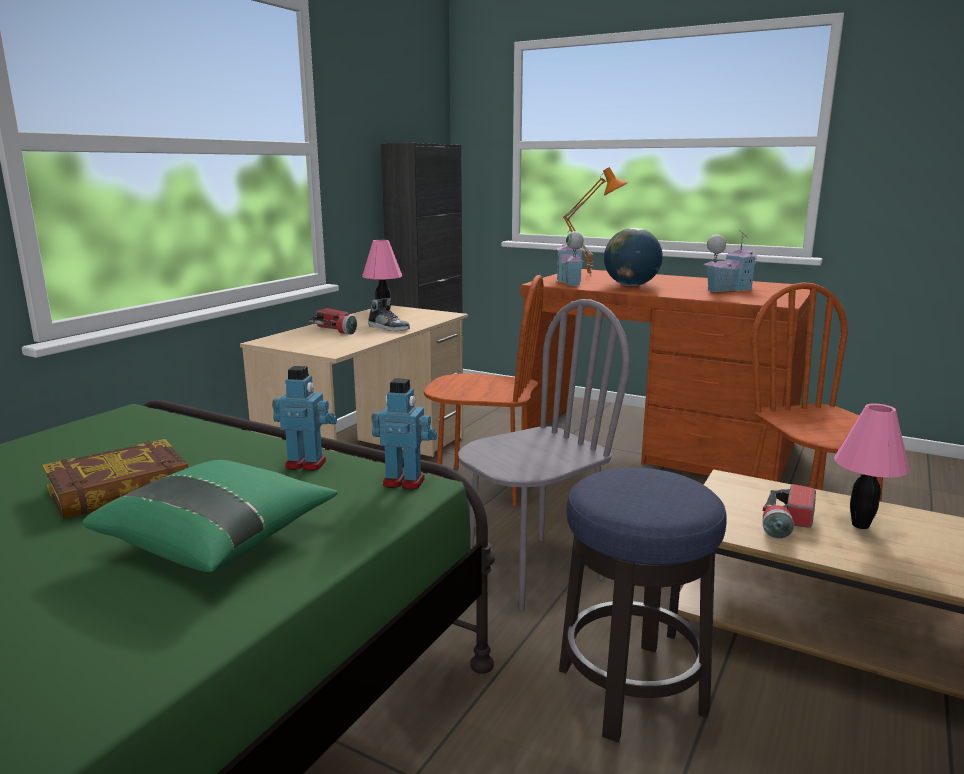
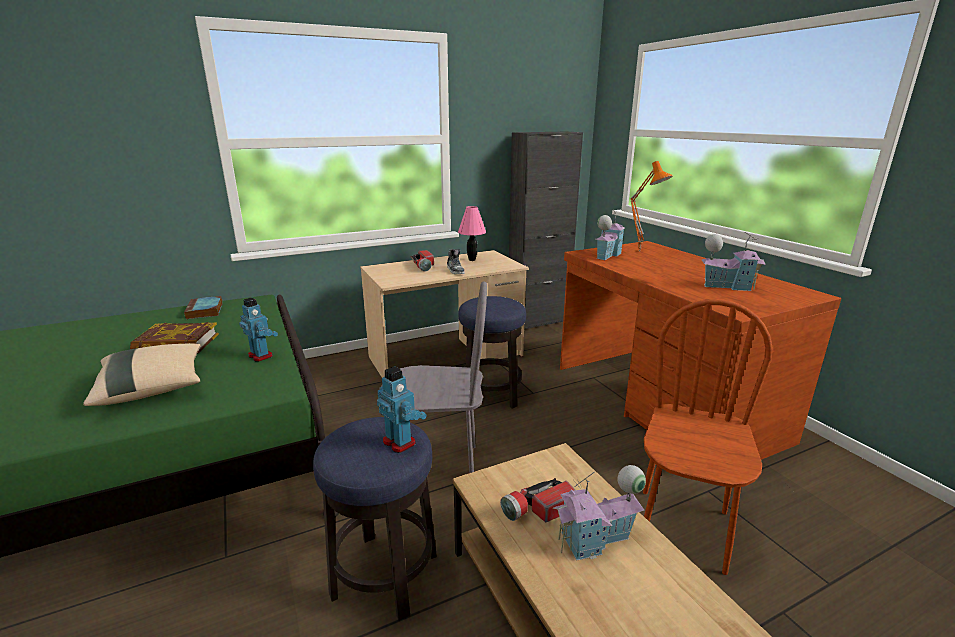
camera: 35 degrees right, 5 degrees up
green pillow [82,460,338,572] -> beige pillow [83,343,201,406]
toy robot [371,378,437,490] -> toy robot moved to [377,366,427,453]
brown chair [424,275,544,506] -> stool [458,296,526,409]
globe [604,228,663,286] -> none
pink table lamp [834,403,910,529] -> toy house [553,465,646,561]
none -> book [184,296,223,319]

